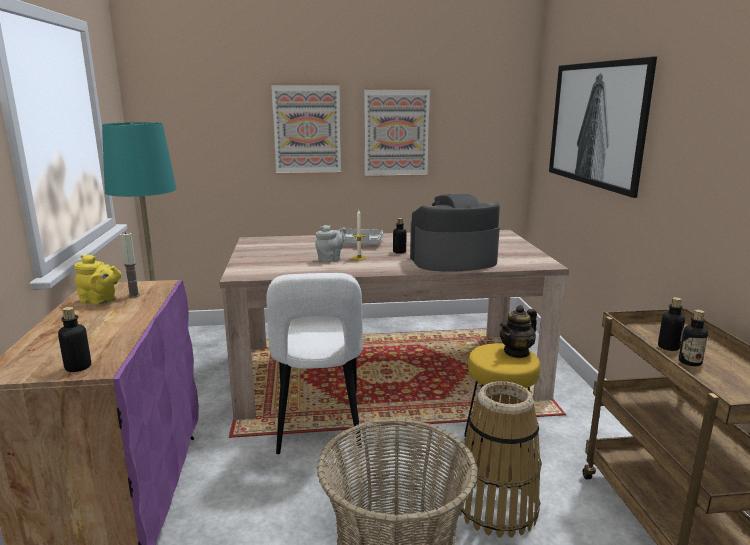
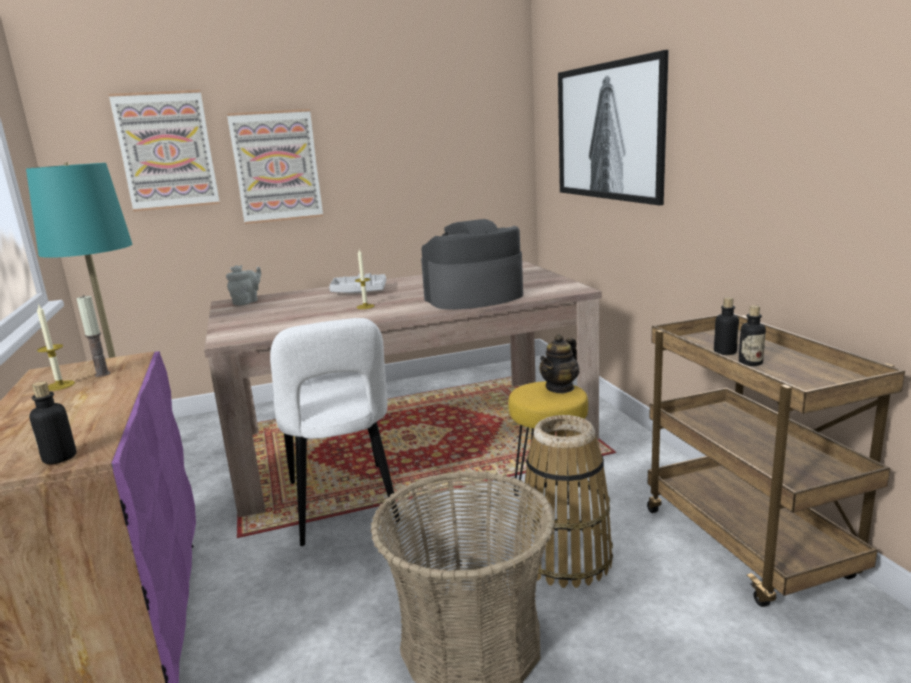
camera: 10 degrees left, 0 degrees up
yellow teapot [74,254,122,305] -> candle [37,304,75,391]
grey teapot [315,225,346,262] -> grey teapot moved to [226,265,261,305]
picture [364,88,430,177] -> picture moved to [109,90,220,212]
bottle [393,218,406,254] -> none

